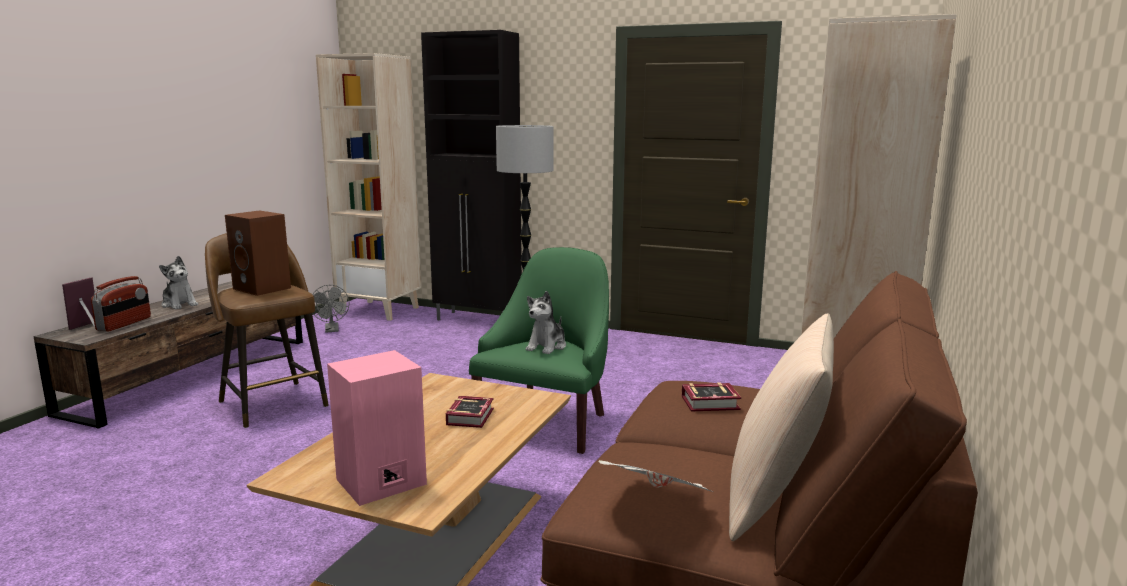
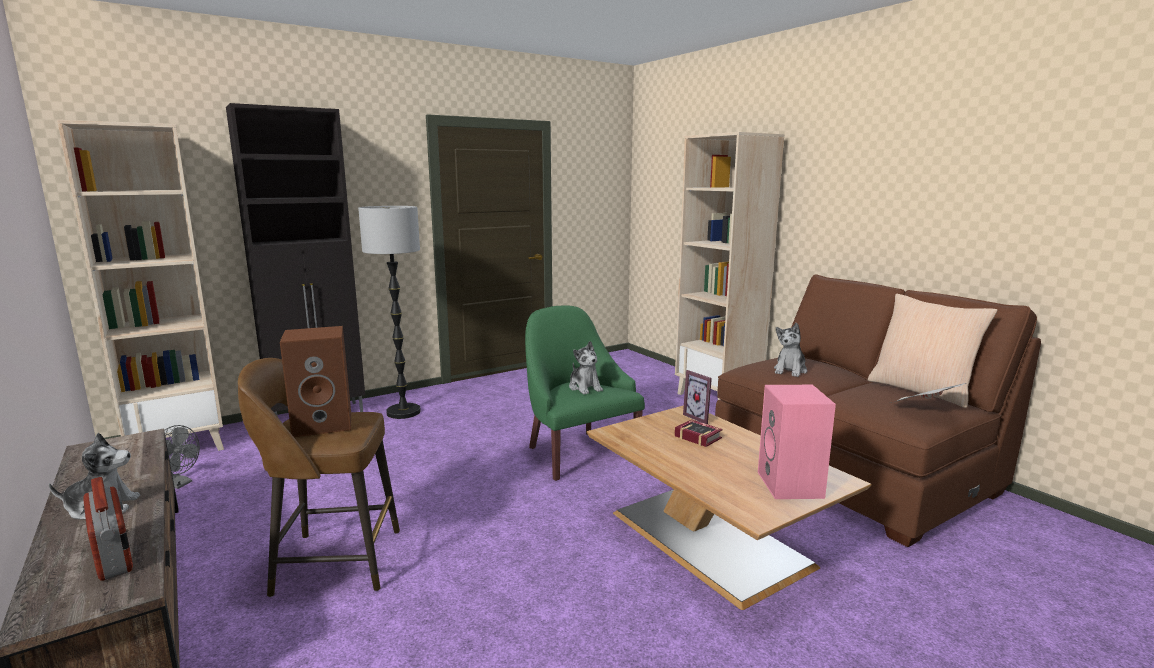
camera: 55 degrees left, 0 degrees up
picture frame [62,277,95,330] -> picture frame moved to [683,370,712,424]
book [682,382,741,412] -> plush toy [774,323,807,377]

